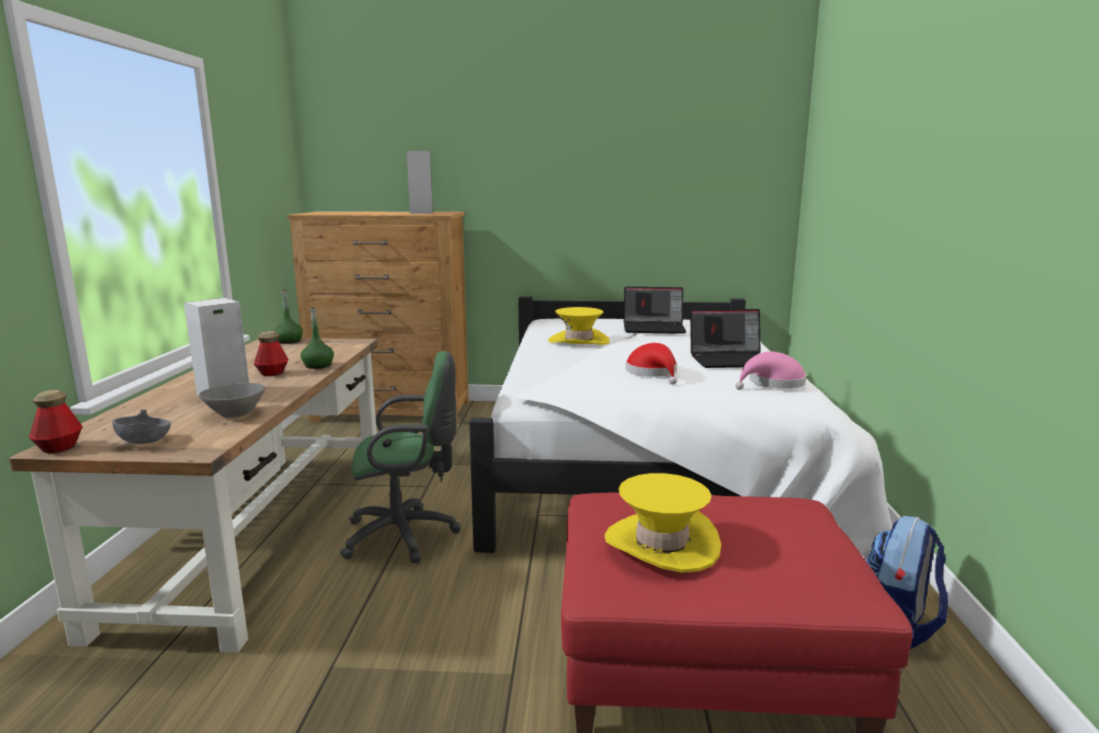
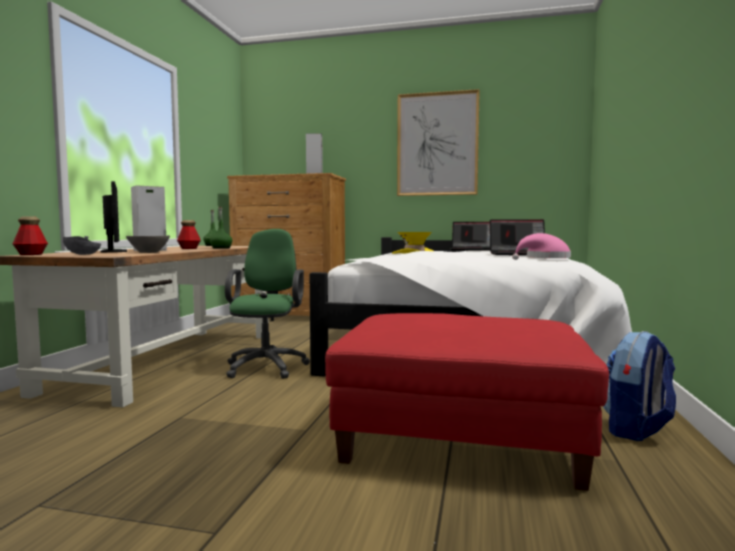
camera: 10 degrees right, 10 degrees down
green office chair [340,351,461,564] -> green office chair turned 90 degrees counterclockwise [225,229,310,379]
yellow hat [604,473,721,573] -> none
red hat [626,343,677,385] -> none
none -> monitor [100,181,127,252]
none -> picture [397,89,480,196]

